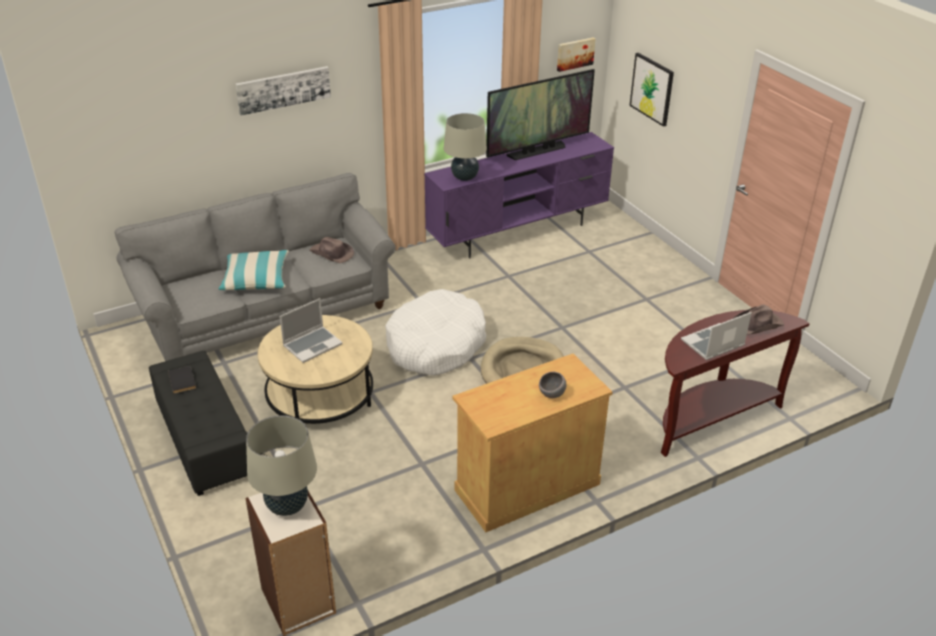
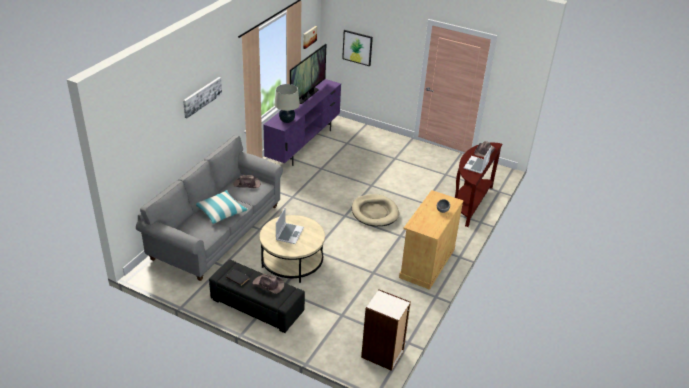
camera: 35 degrees left, 0 degrees up
beige table lamp [246,415,317,516] -> none
white dog bed [385,289,486,376] -> none
none -> brown hat [252,274,284,294]

